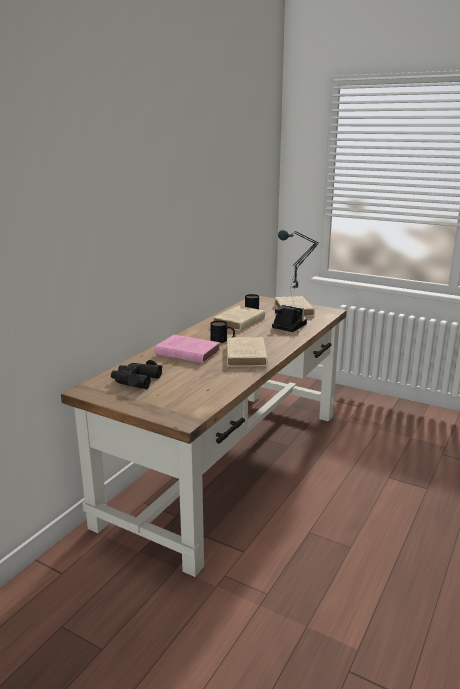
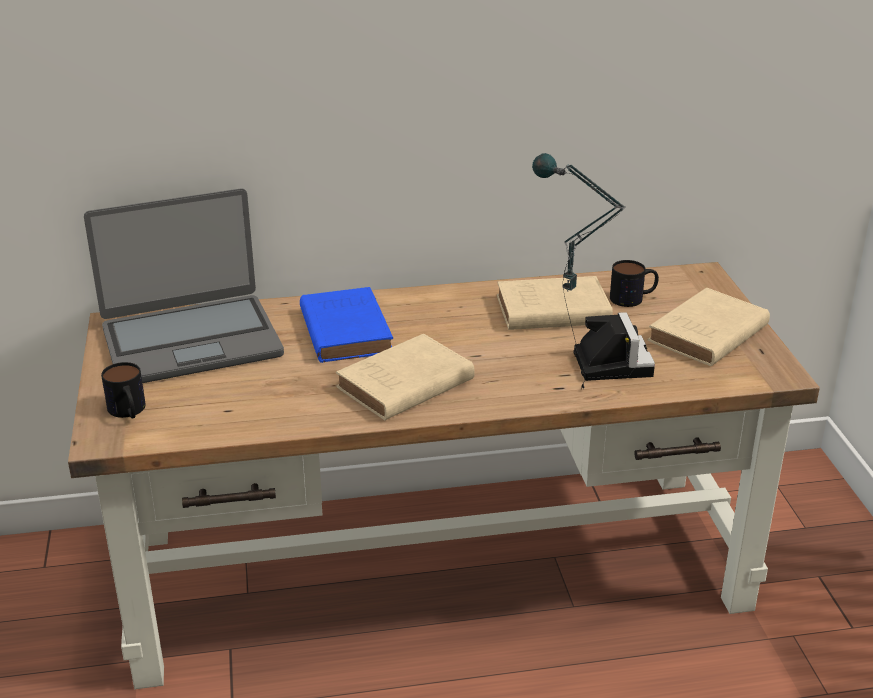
camera: 50 degrees right, 10 degrees up
black binoculars [111,360,162,389] -> laptop [84,189,284,383]
pink book [155,335,220,363] -> blue book [300,287,393,363]
mug [210,321,235,343] -> mug moved to [101,362,146,418]

